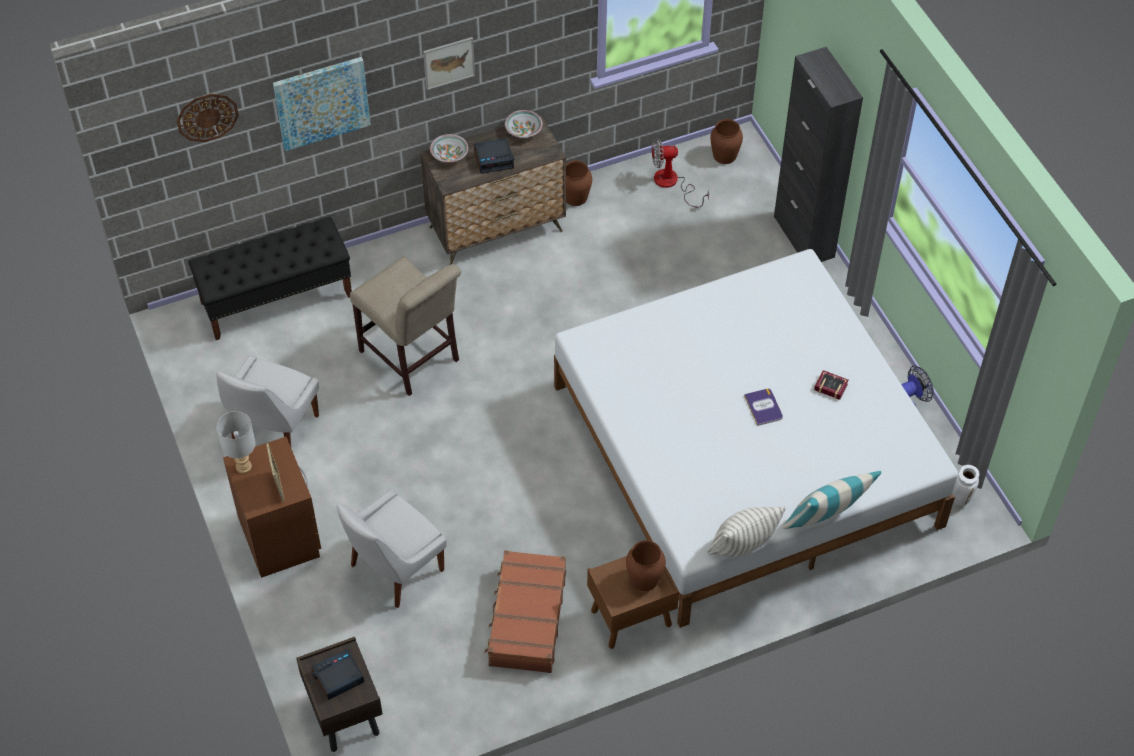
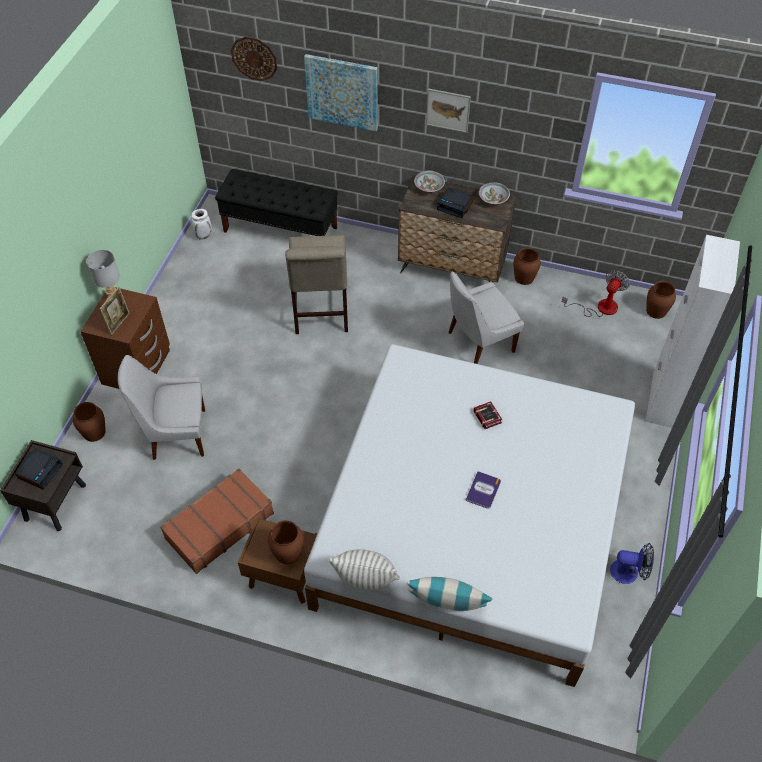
camera: 40 degrees right, 0 degrees up
white chair [216,355,319,446] -> white chair moved to [449,271,524,364]
alarm clock [312,649,364,700] -> alarm clock turned 105 degrees clockwise [15,448,63,489]
fan [652,138,709,208] -> fan turned 90 degrees clockwise [562,270,630,317]
black cabinet [774,47,863,262] -> white cabinet [645,235,740,428]
book [814,370,849,400] -> book moved to [474,401,502,429]
white vase [953,465,980,506] -> white vase moved to [191,209,212,240]
none -> brown vase [73,402,106,442]

